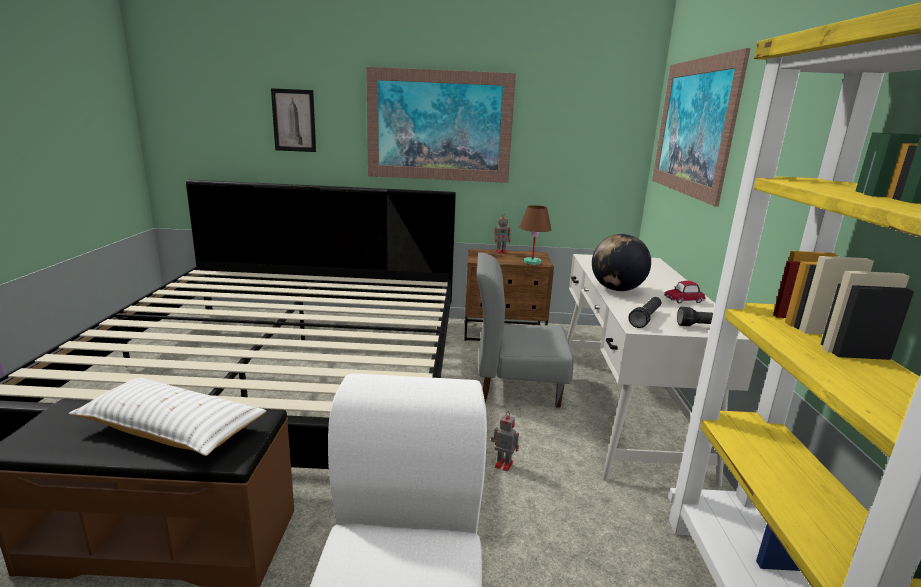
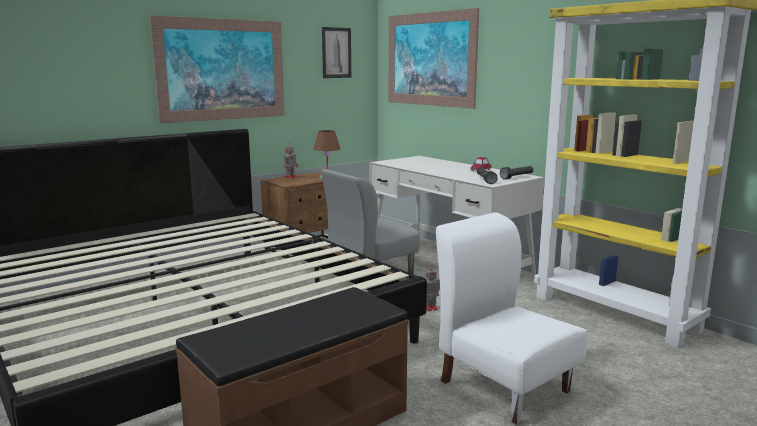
camera: 40 degrees left, 5 degrees down
white pillow [68,378,266,456] -> none
picture [271,88,316,152] -> picture moved to [322,27,351,78]
globe [592,234,651,291] -> none

